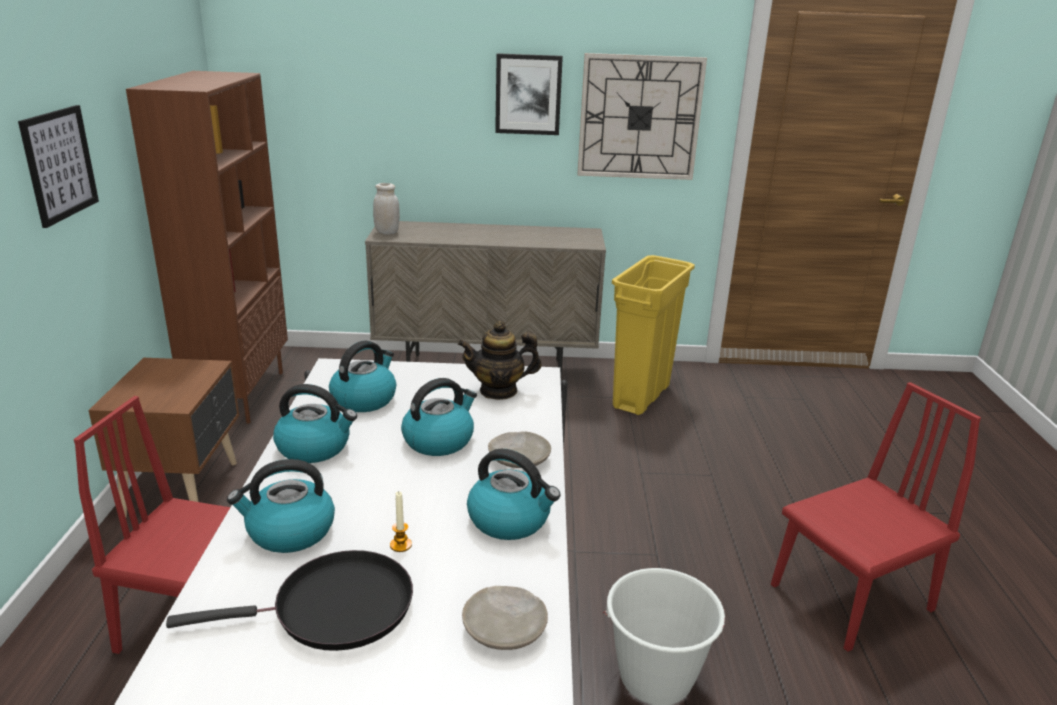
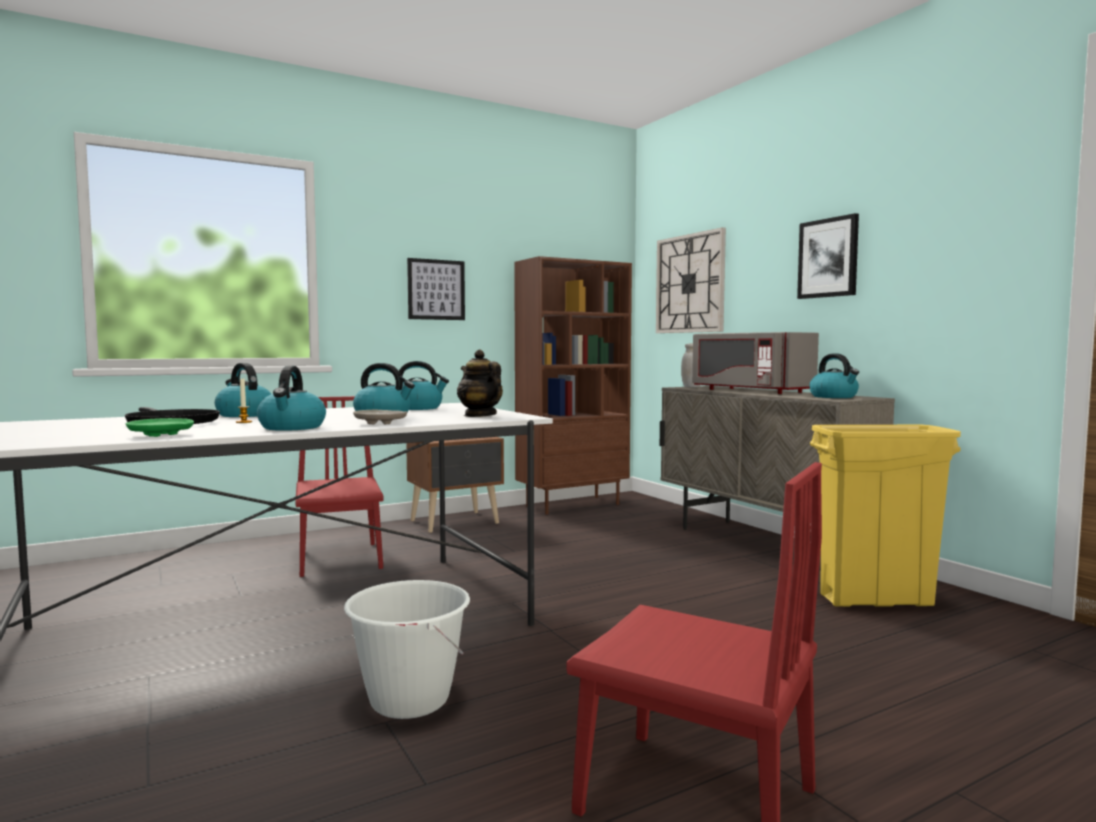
camera: 60 degrees right, 20 degrees down
kettle [273,384,357,463] -> kettle moved to [809,353,859,398]
beige plate [462,586,548,650] -> green plate [126,418,194,437]
wall clock [577,53,707,180] -> wall clock moved to [656,227,726,333]
none -> grey microwave [692,332,819,394]

